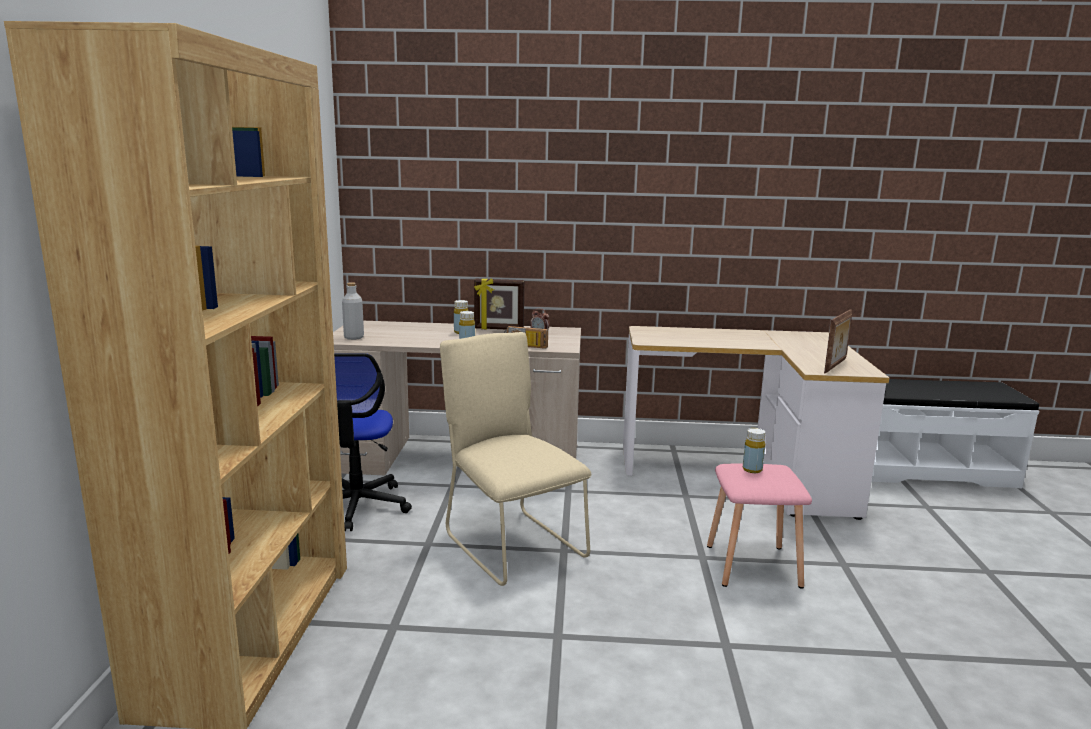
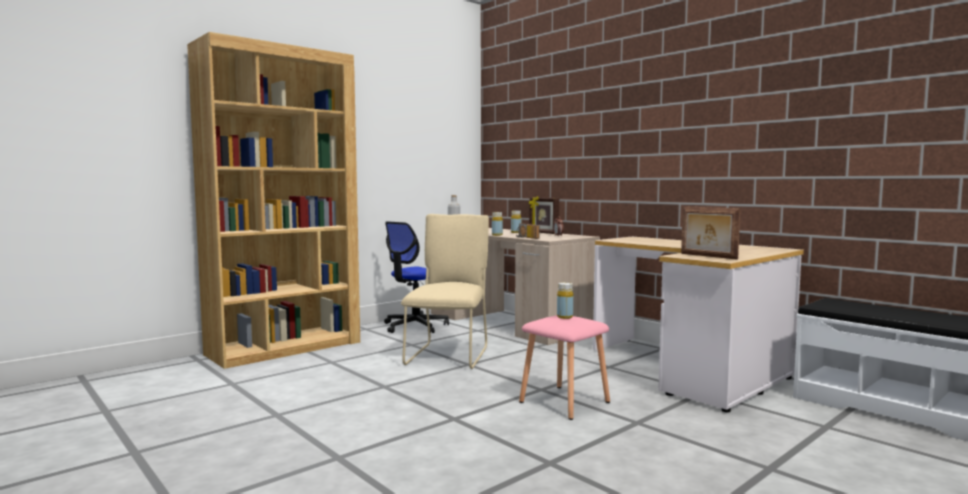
camera: 45 degrees right, 10 degrees down
picture frame [824,309,852,373] -> picture frame turned 60 degrees clockwise [681,206,740,260]

